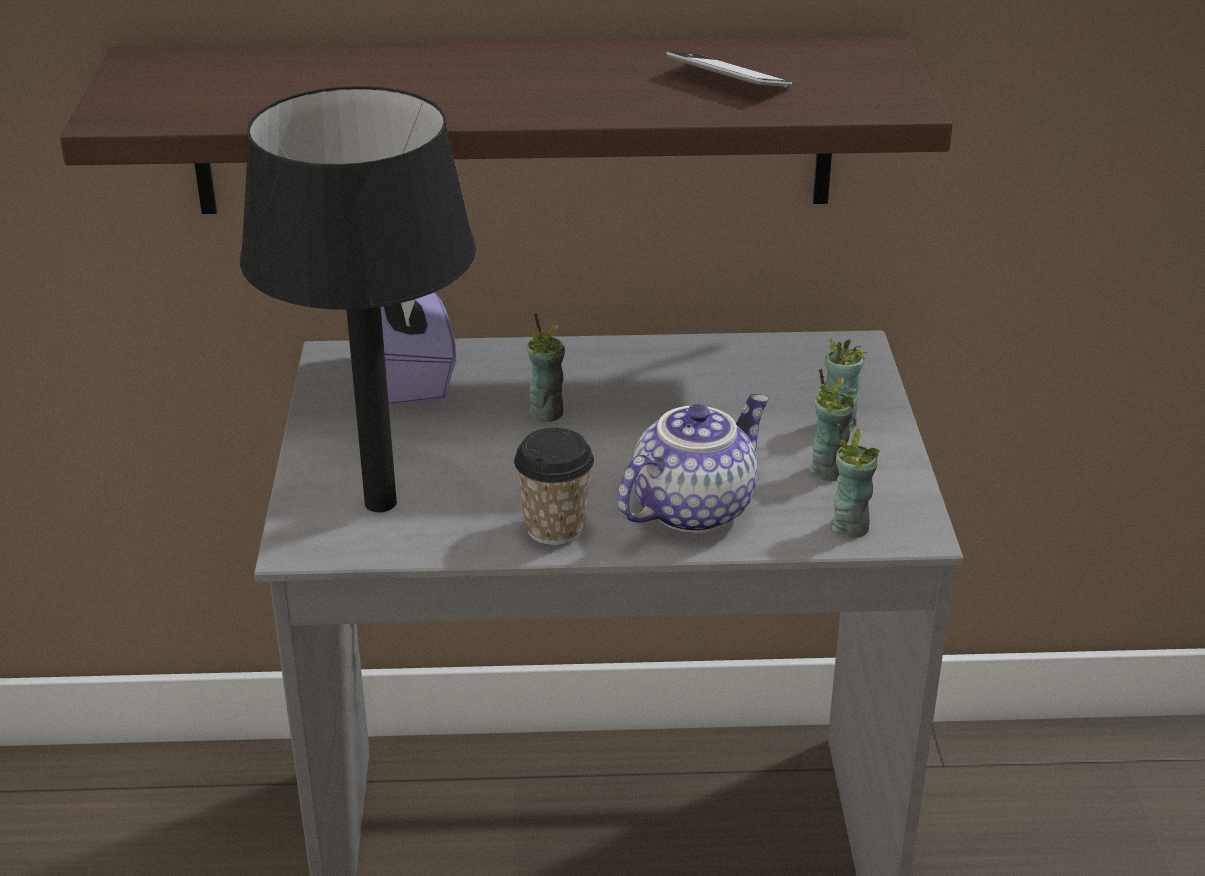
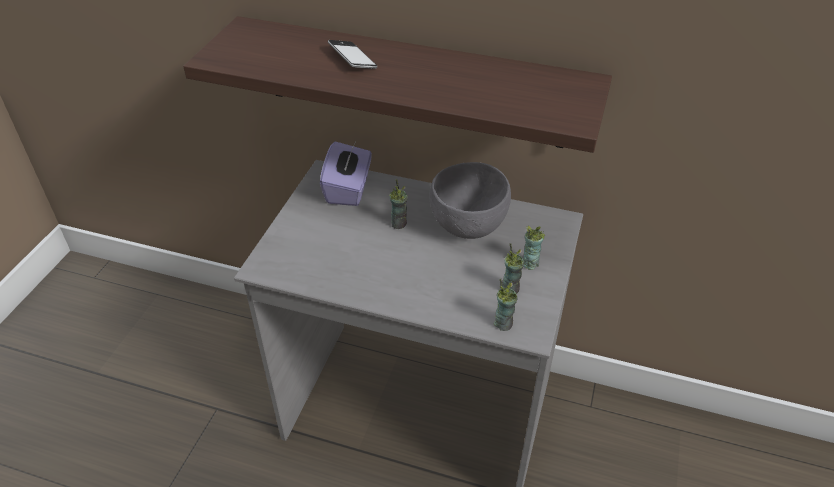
camera: 20 degrees right, 10 degrees up
black table lamp [240,86,476,512] -> none
cup [514,428,594,545] -> none
teapot [617,394,770,533] -> none
phone [666,51,792,88] -> phone moved to [328,40,377,69]
none -> grey bowl [429,162,511,239]

